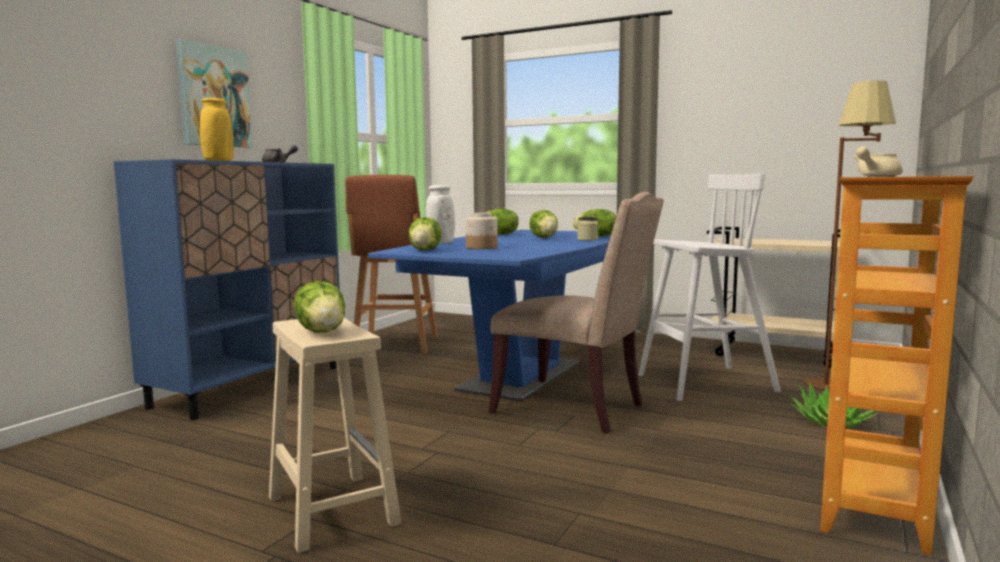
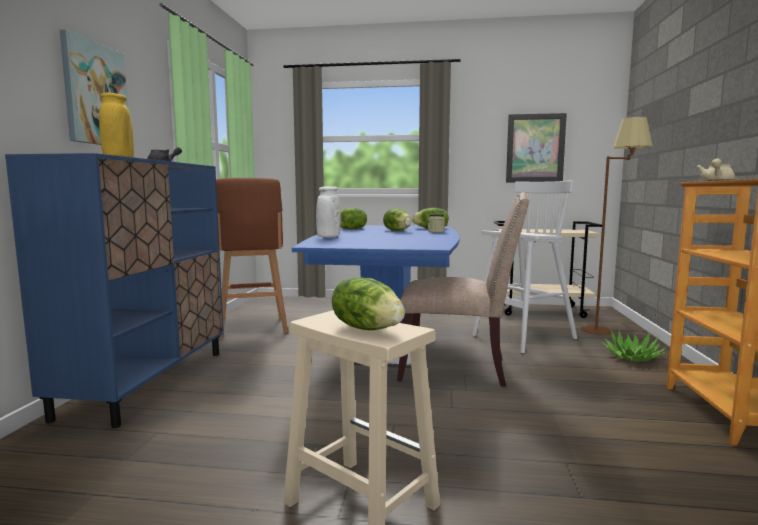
camera: 20 degrees left, 0 degrees up
lettuce [409,217,441,250] -> none
jar [465,212,498,249] -> none
none -> picture [506,113,567,182]

